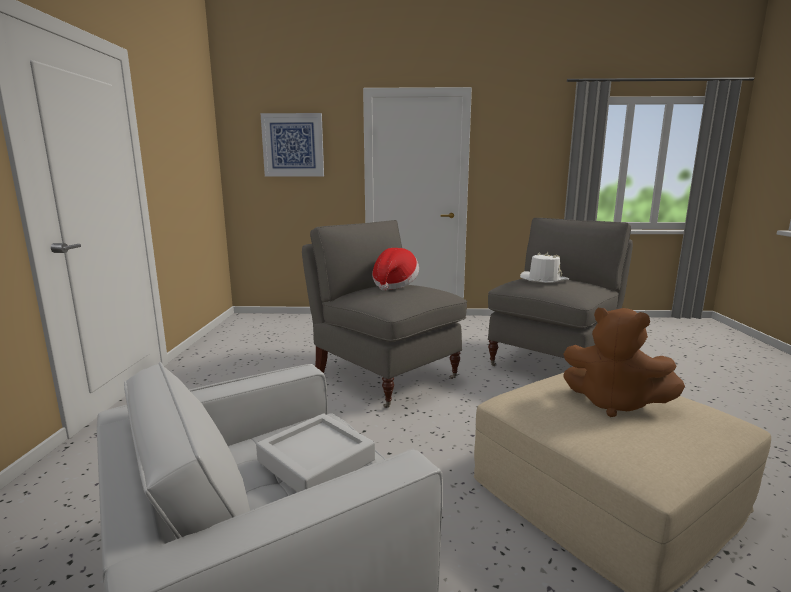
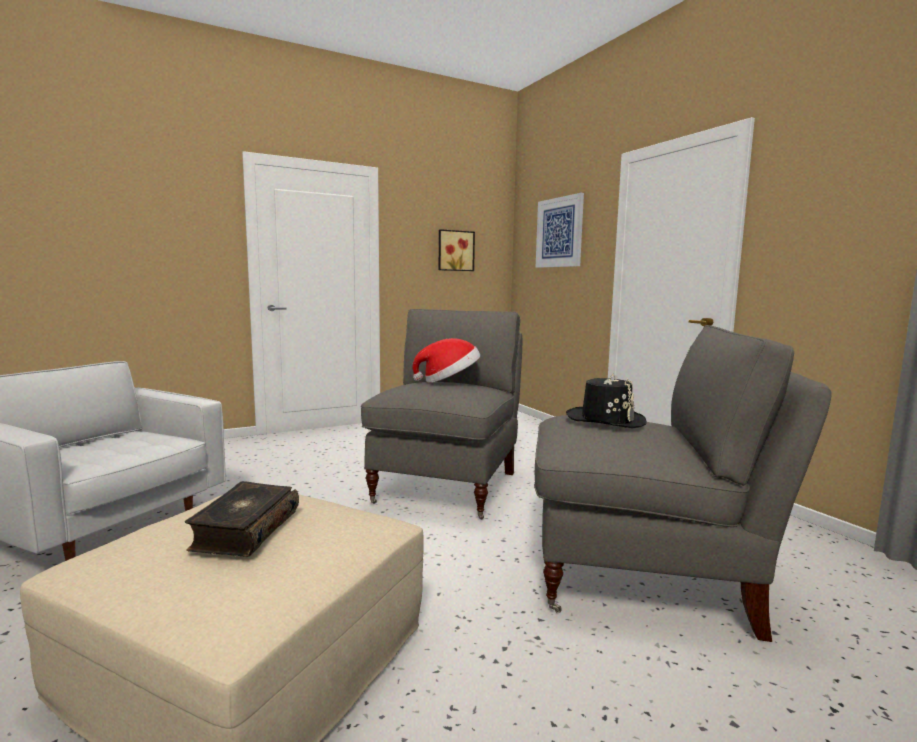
camera: 60 degrees right, 5 degrees down
grey tray [256,413,375,492] -> none
white hat [520,251,569,283] -> black hat [566,373,647,428]
brown plush toy [563,308,685,417] -> book [185,481,299,557]
none -> picture [439,229,475,271]

